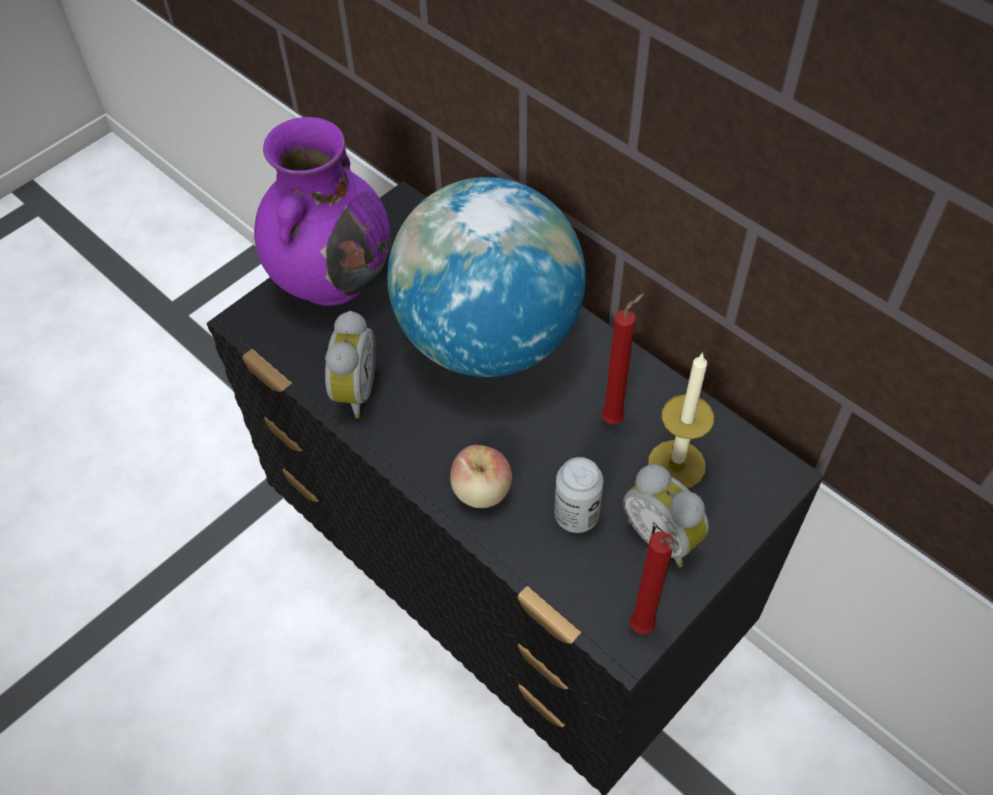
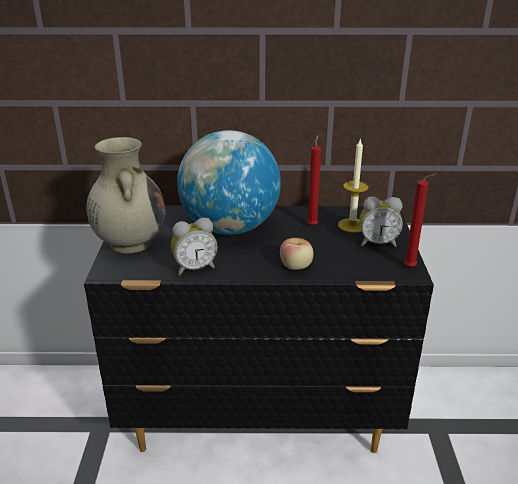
camera: 45 degrees left, 25 degrees down
purple vase [254,117,390,306] -> beige vase [86,137,165,254]
alarm clock [325,311,376,418] -> alarm clock turned 105 degrees clockwise [171,218,218,275]
can [555,457,604,533] -> none

